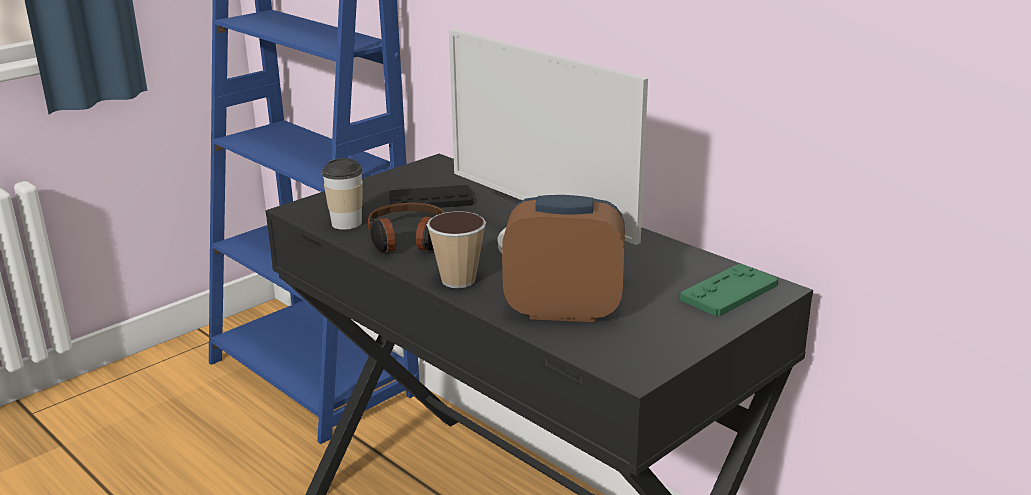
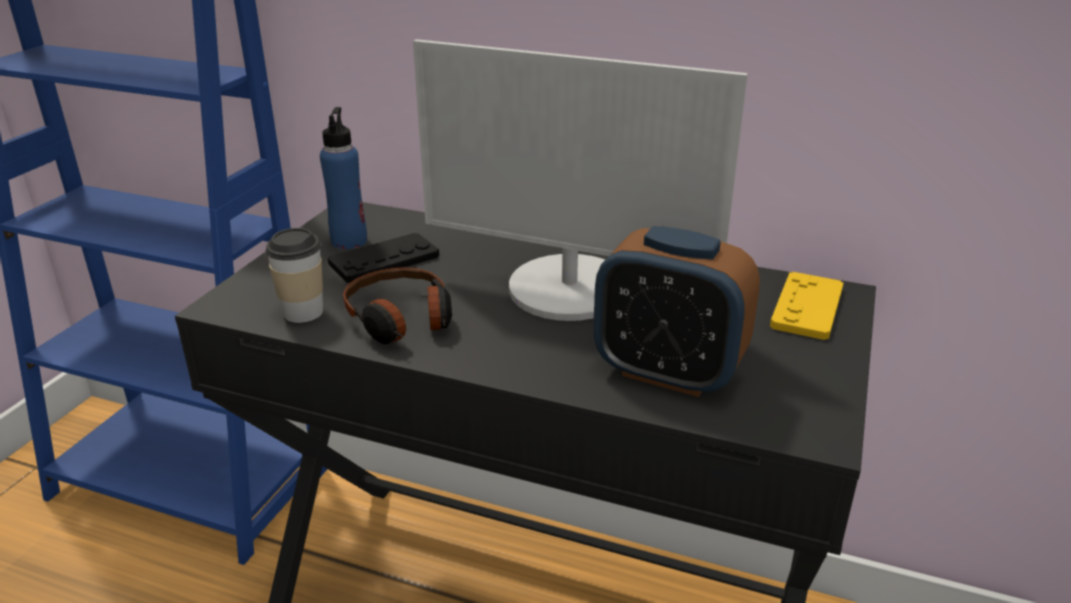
camera: 25 degrees left, 5 degrees up
cup [427,211,486,288] -> none
alarm clock [502,195,625,322] -> alarm clock turned 135 degrees counterclockwise [593,226,760,397]
green game controller [680,264,778,316] -> yellow game controller [770,272,844,340]
none -> blue bottle [320,107,367,249]

